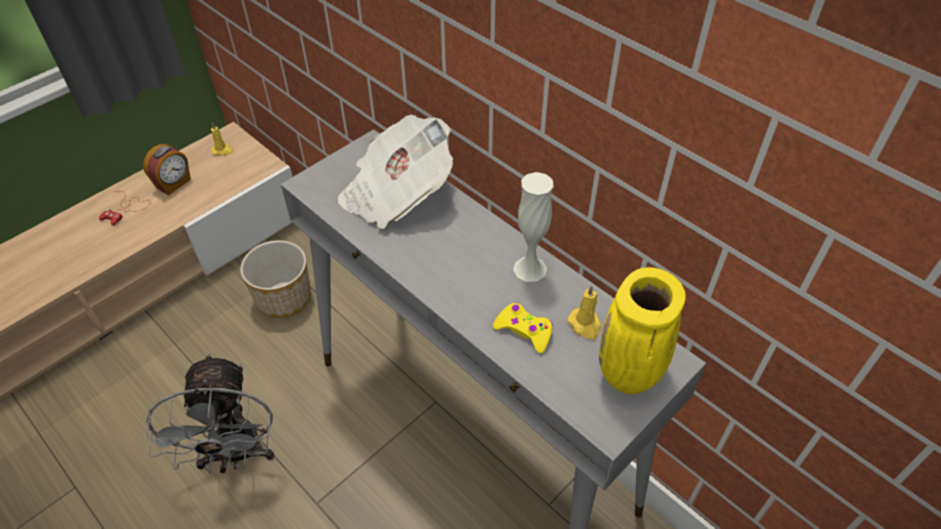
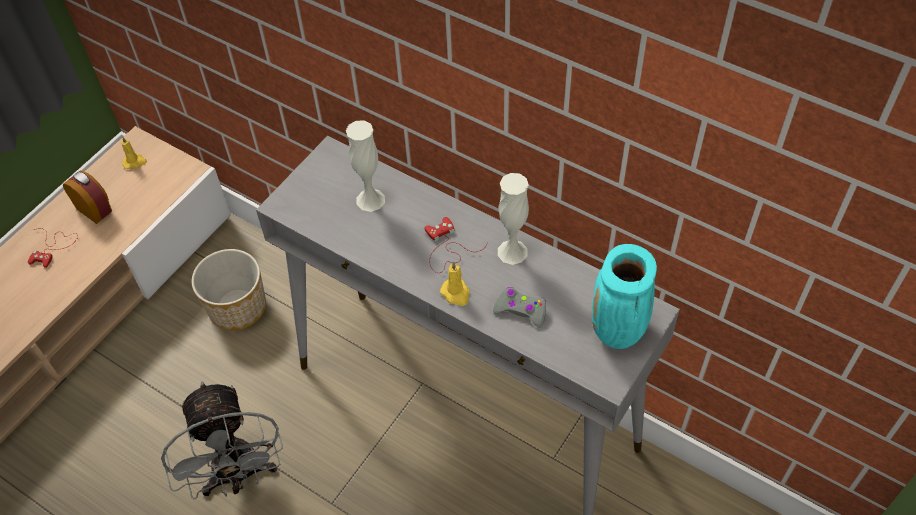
camera: 10 degrees left, 5 degrees up
alarm clock [143,144,191,196] -> alarm clock turned 75 degrees counterclockwise [63,171,112,224]
newspaper [338,114,453,229] -> white vase [346,121,385,212]
yellow game controller [493,302,553,354] -> grey game controller [493,287,546,328]
yellow candle [567,285,601,340] -> yellow candle moved to [440,261,470,306]
yellow vase [599,267,686,395] -> turquoise vase [592,244,657,349]
none -> red game controller [424,217,488,273]

